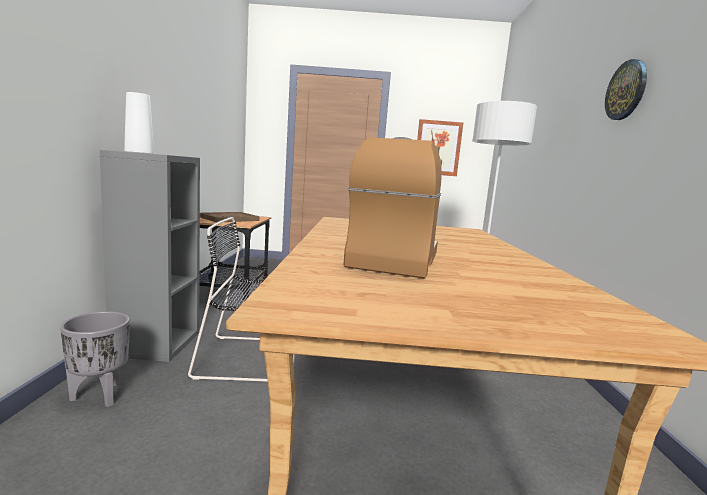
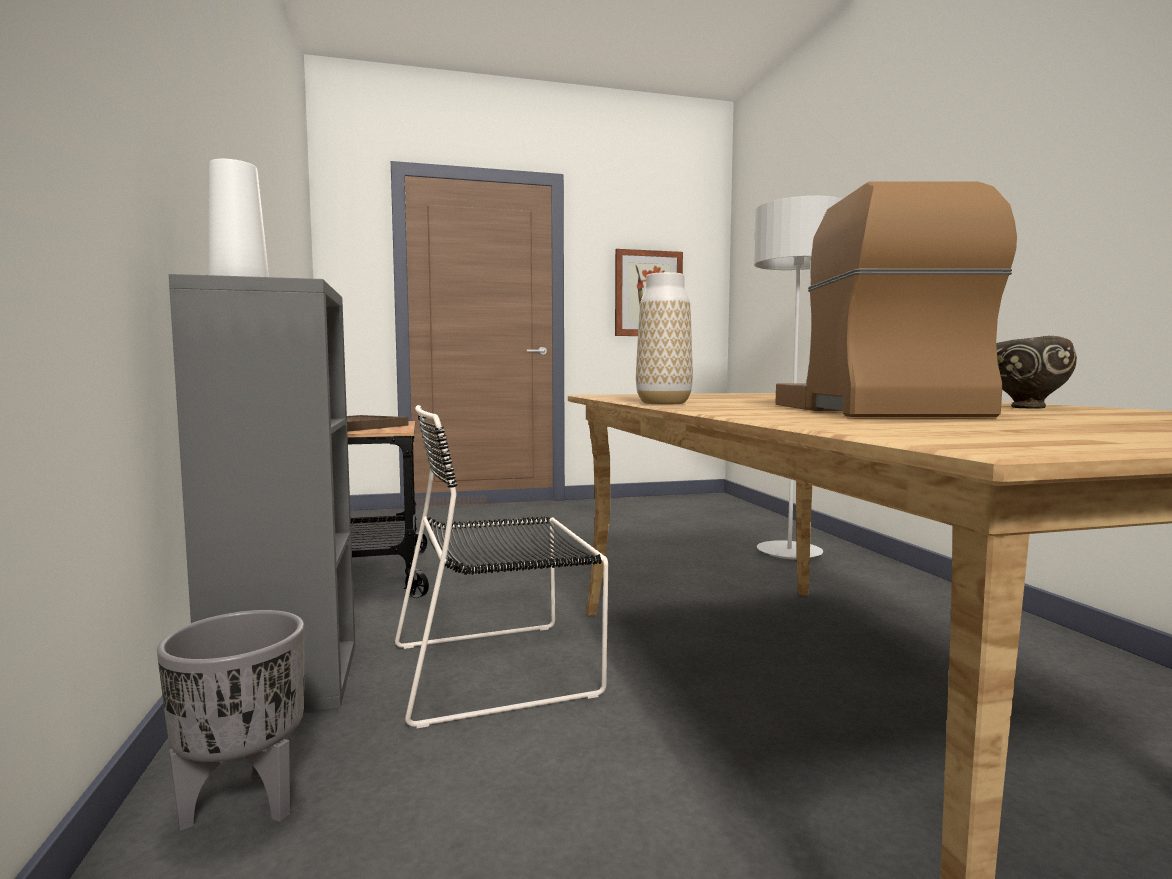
camera: 15 degrees left, 5 degrees down
wall clock [605,59,647,120] -> none
none -> vase [636,272,693,404]
none -> brown bowl [996,335,1077,409]

